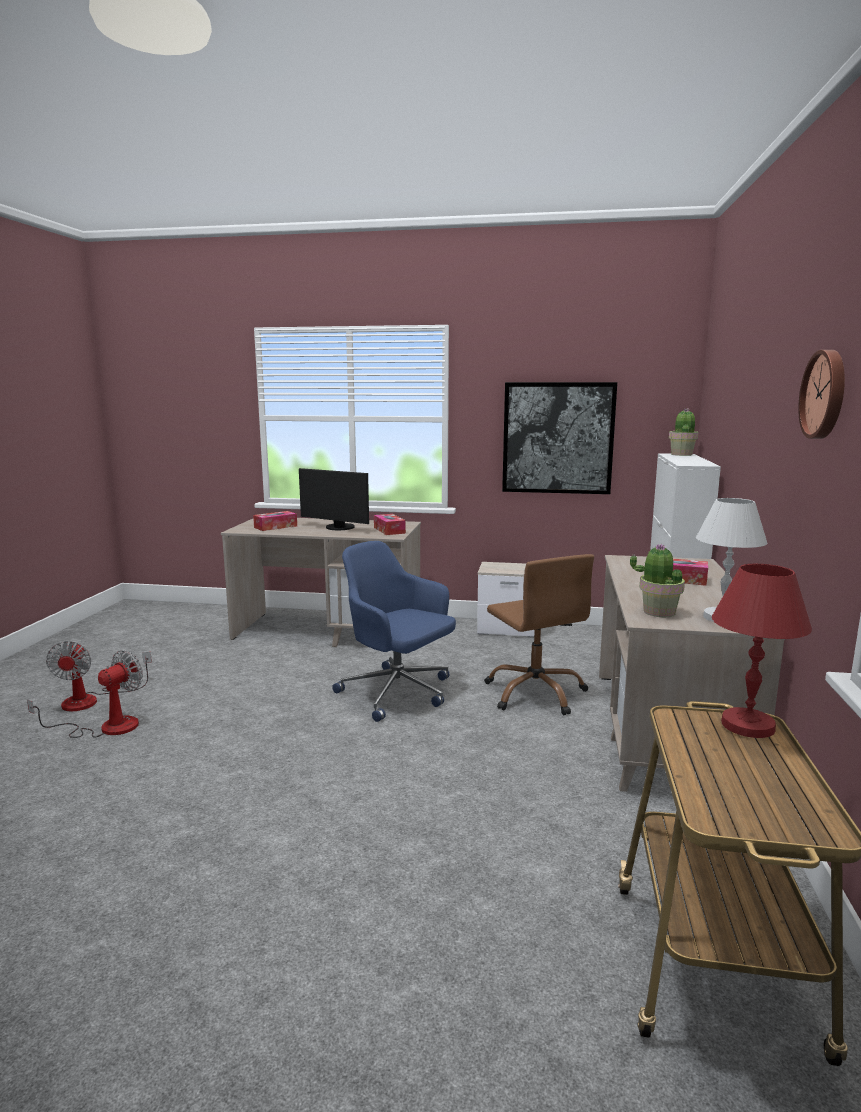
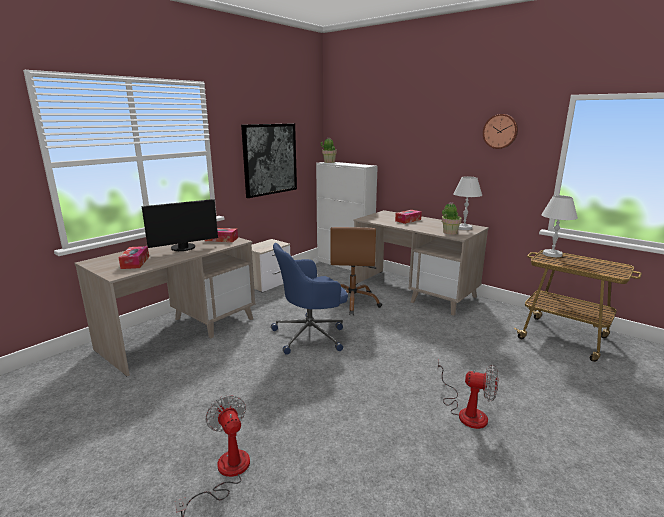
camera: 60 degrees left, 5 degrees up
fan [46,641,152,711] -> fan moved to [437,360,498,429]
brown office chair [485,554,594,715] -> brown office chair turned 90 degrees clockwise [330,227,382,315]
red table lamp [712,564,812,738] -> white table lamp [541,195,578,257]

